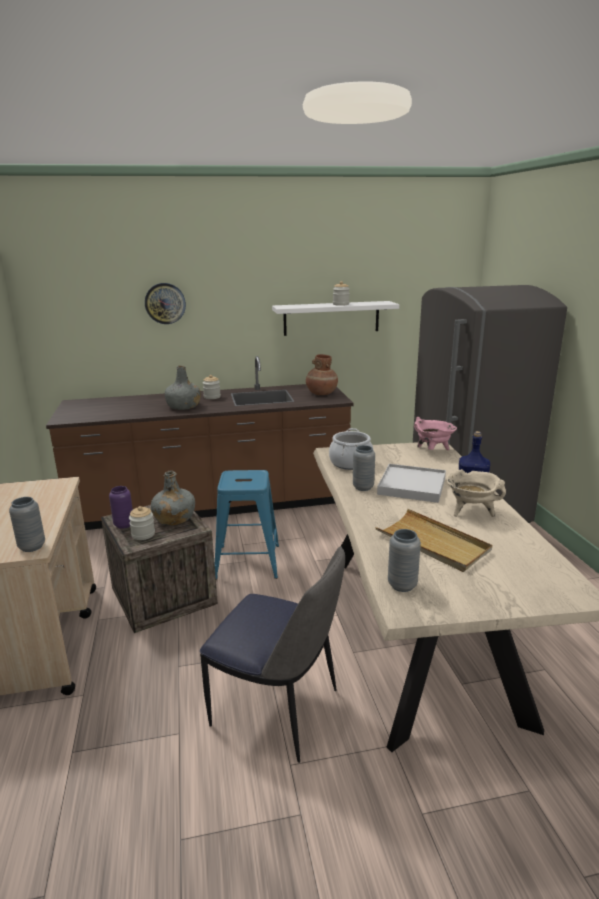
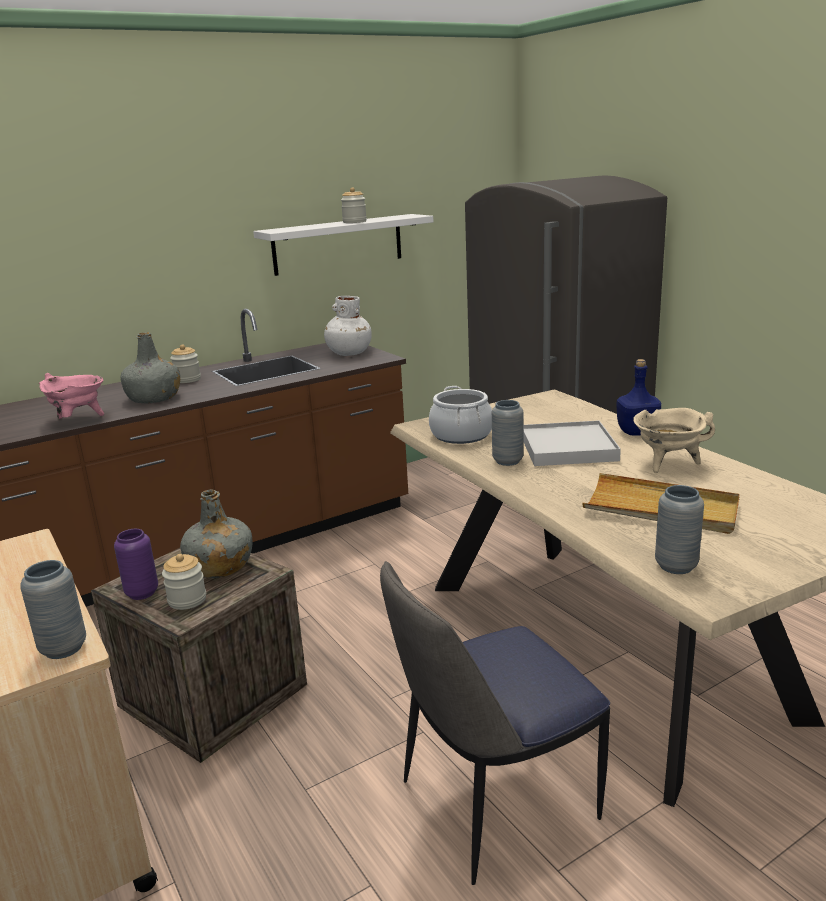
camera: 20 degrees left, 0 degrees up
wall clock [145,283,186,324] -> none
chair [200,546,345,763] -> chair turned 150 degrees clockwise [380,561,610,885]
blue stool [215,470,279,580] -> none
brown vase [306,354,338,395] -> white vase [324,296,372,356]
pink cooking pot [414,417,457,450] -> pink cooking pot moved to [39,373,104,419]

